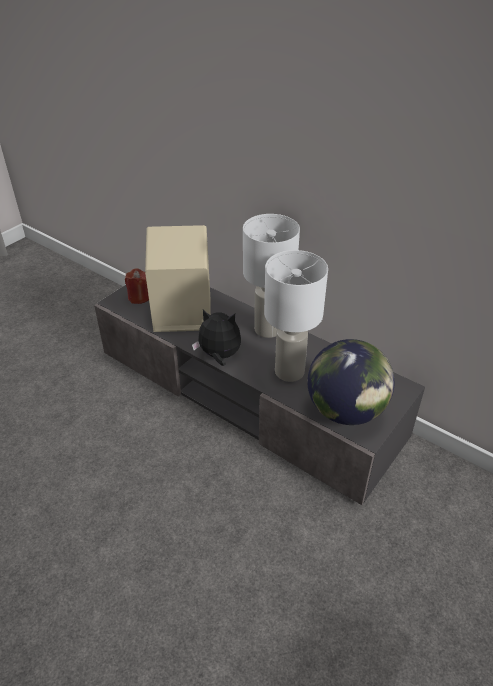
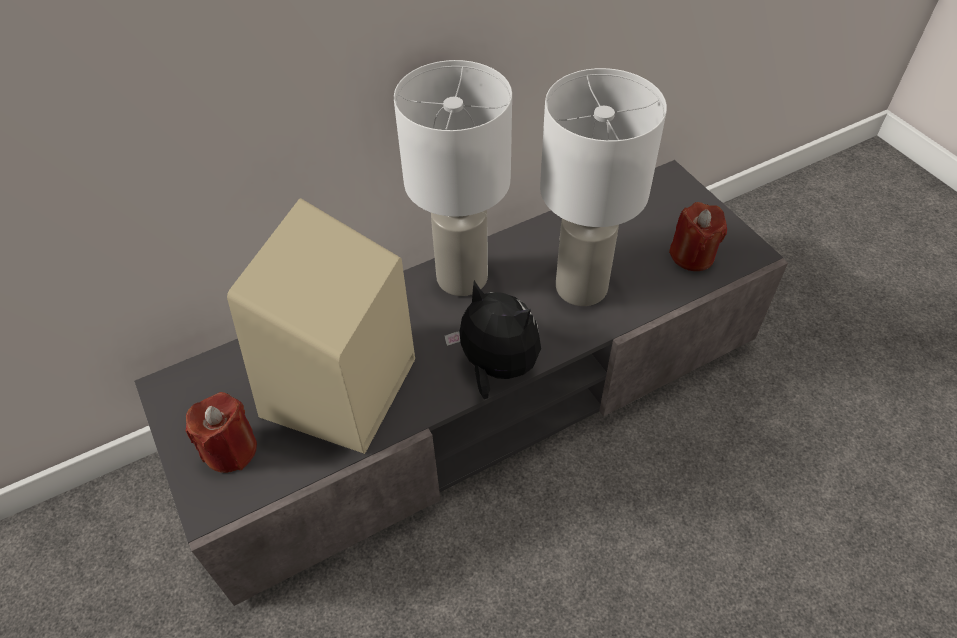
camera: 65 degrees left, 10 degrees up
plush toy [192,310,241,366] -> plush toy turned 90 degrees clockwise [444,280,541,399]
globe [308,339,395,425] -> red candle [669,202,727,271]

